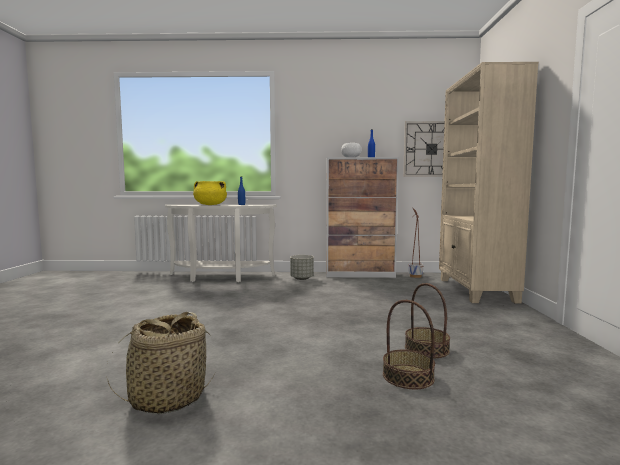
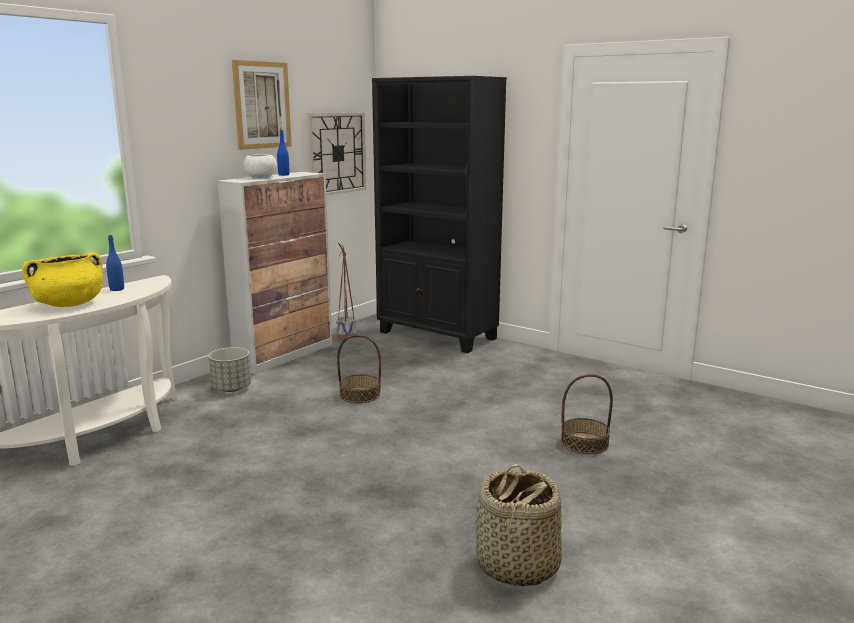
camera: 55 degrees left, 10 degrees up
basket [405,283,450,358] -> basket moved to [337,335,381,403]
beige bookcase [439,62,539,304] -> black bookcase [372,76,507,353]
none -> picture [232,60,292,150]

